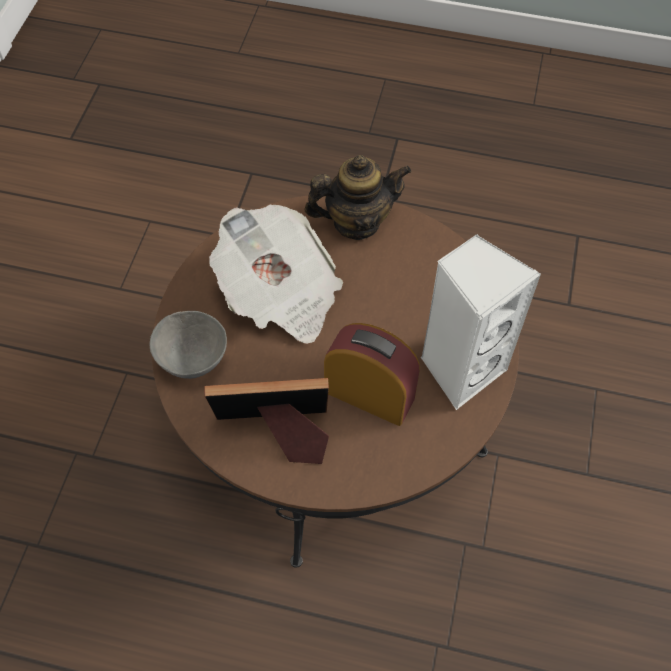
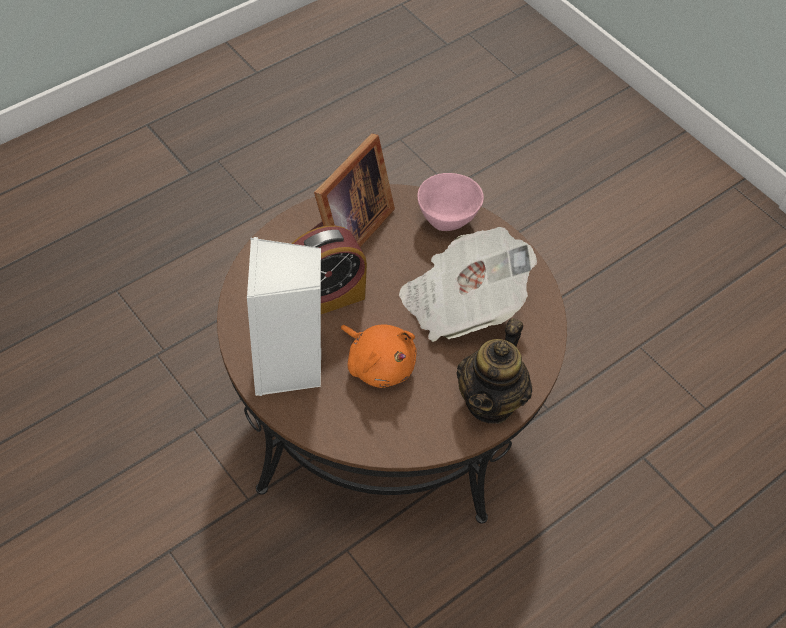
camera: 125 degrees right, 5 degrees down
grey bowl [150,311,227,379] -> pink bowl [417,173,484,231]
none -> orange plush toy [341,325,417,388]

